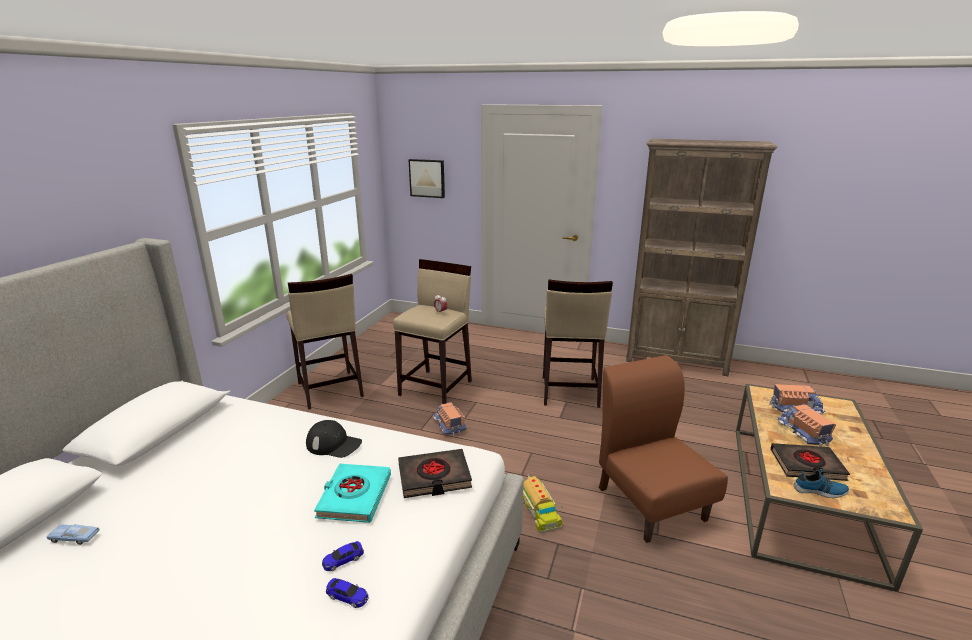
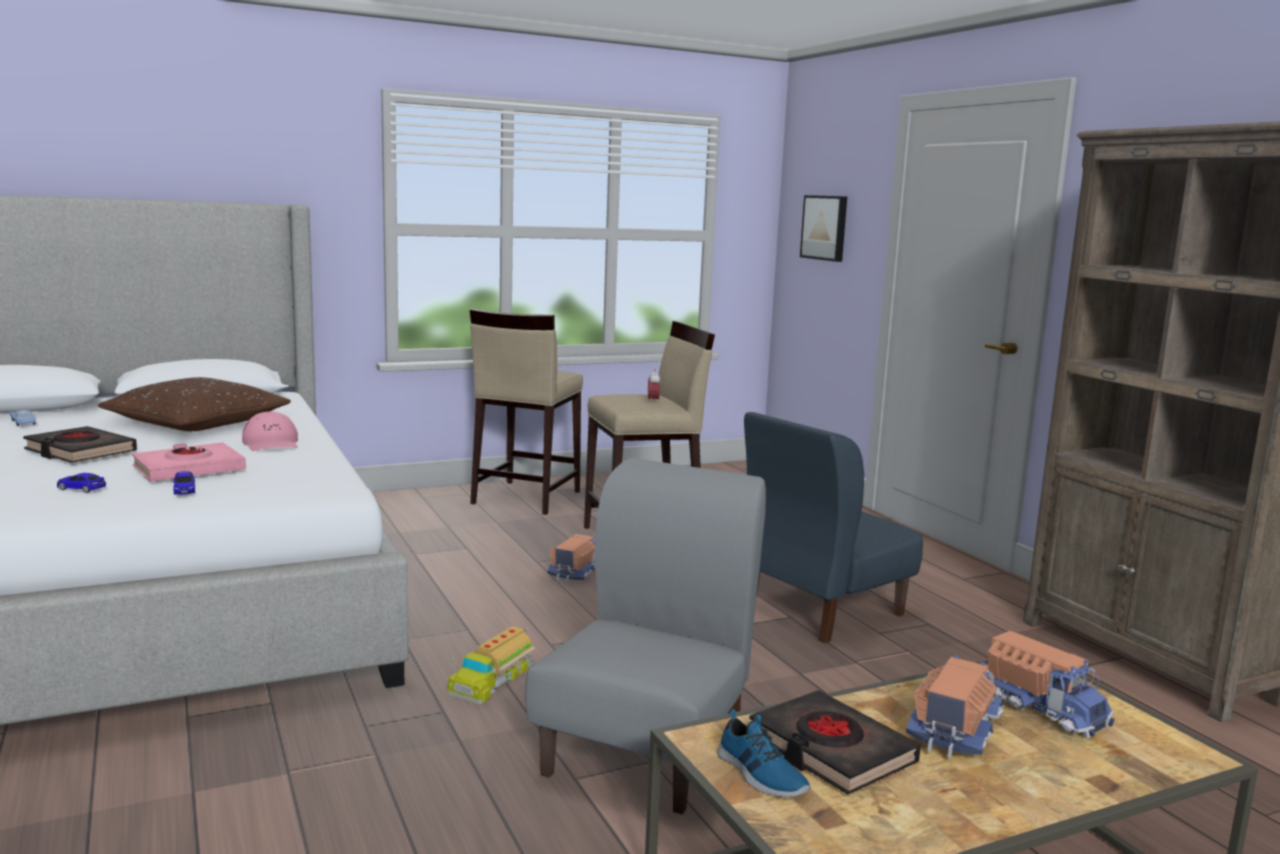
camera: 45 degrees right, 10 degrees down
black cap [306,420,362,458] -> pink cap [242,412,298,451]
turquoise book [314,464,391,523] -> pink book [132,442,246,482]
toy car [326,578,369,608] -> toy car moved to [173,471,195,495]
black book [398,449,472,498] -> black book moved to [23,426,137,463]
beige stool [543,279,613,408] -> blue chair [744,412,923,643]
brown chair [599,355,728,543] -> grey chair [525,458,766,815]
none -> brown pillow [98,377,291,431]

